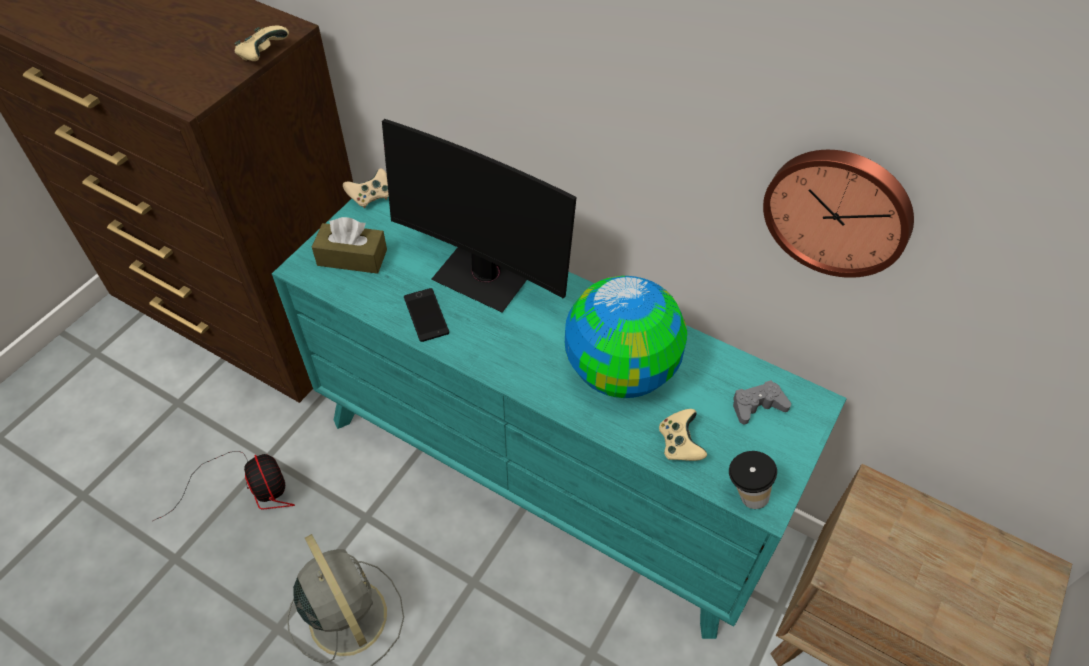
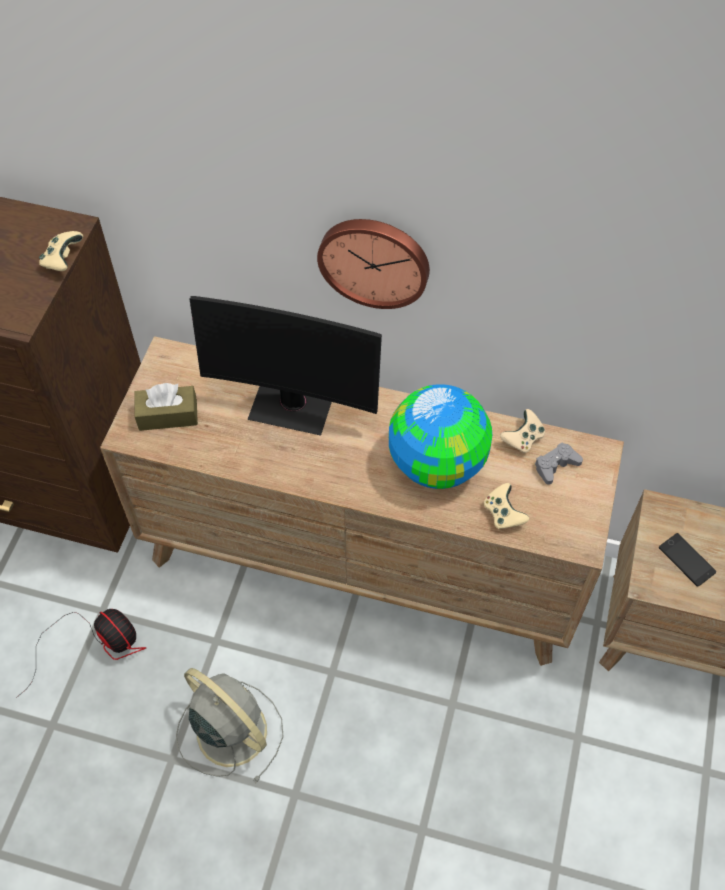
camera: 15 degrees left, 5 degrees up
turquoise dresser [272,197,847,639] -> brown dresser [100,336,624,666]
beige game controller [343,168,389,208] -> beige game controller moved to [500,409,545,453]
phone [404,288,449,342] -> phone moved to [659,533,716,587]
cup [729,451,777,509] -> none
wall clock [763,150,914,278] -> wall clock moved to [317,219,430,309]

